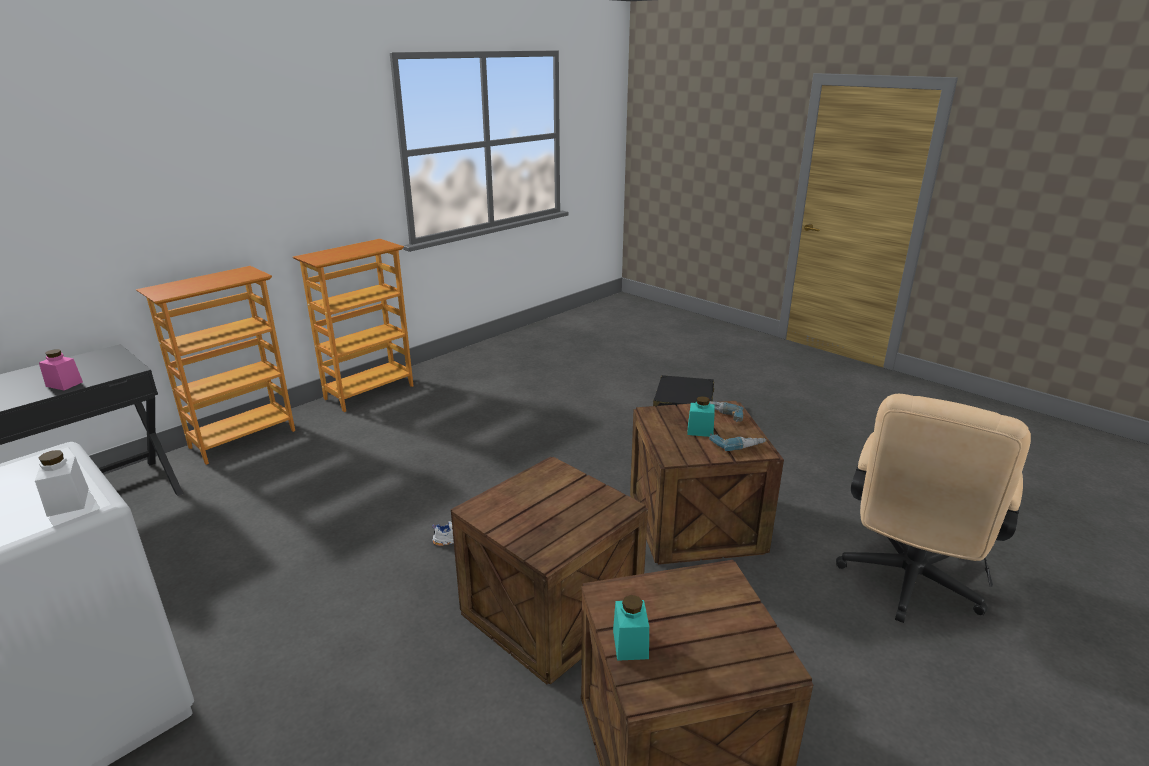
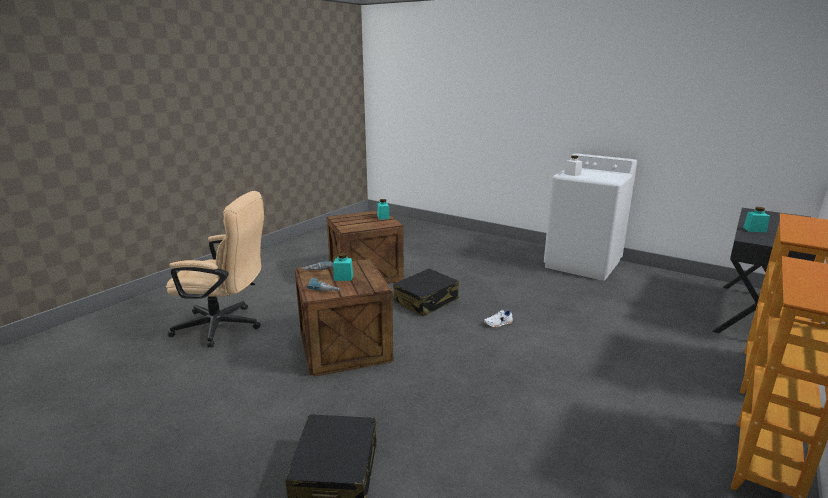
camera: 170 degrees right, 5 degrees down
pink jar [39,349,83,390] -> turquoise jar [743,207,770,233]
crate [451,457,648,685] -> black suitcase [393,269,459,316]
beige office chair [836,394,1031,623] -> beige office chair turned 75 degrees clockwise [166,191,264,348]

